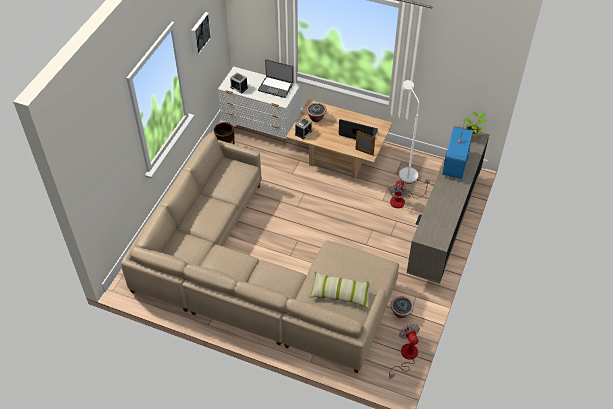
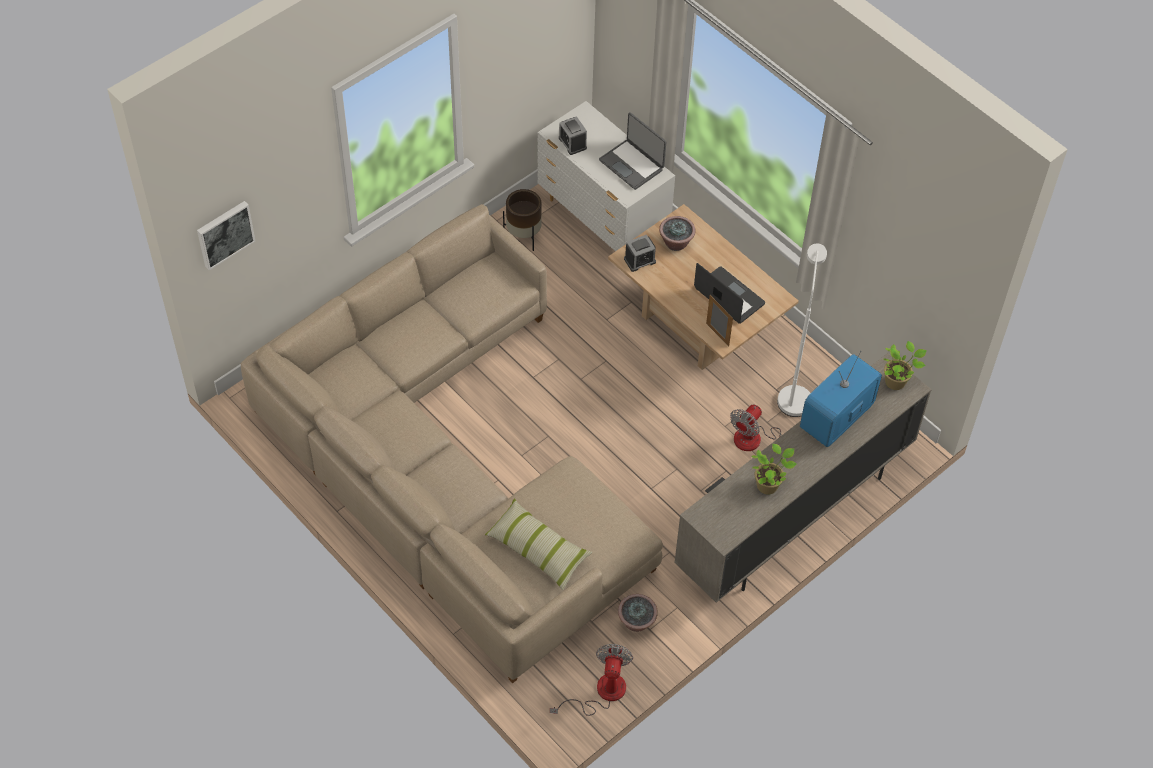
camera: 25 degrees right, 5 degrees up
picture [191,12,211,55] -> picture moved to [197,201,255,270]
none -> potted plant [752,444,797,495]

